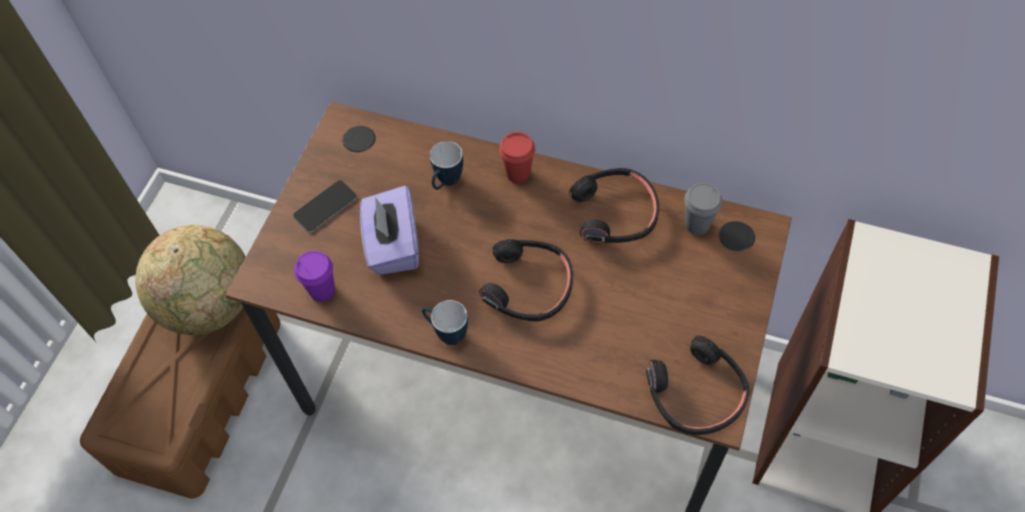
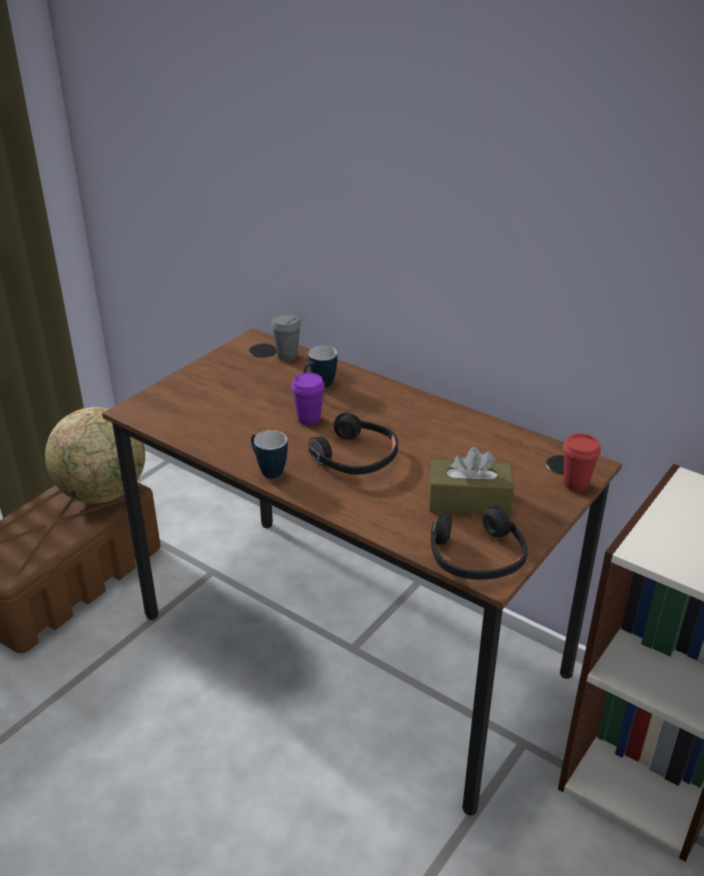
camera: 15 degrees right, 25 degrees down
phone [293,180,357,232] -> none
purple cup [294,251,335,302] -> purple cup moved to [291,373,325,425]
purple tissue box [360,185,419,275] -> none
red cup [499,132,535,183] -> red cup moved to [563,433,601,491]
black headphones [569,168,659,243] -> none
grey cup [684,183,722,235] -> grey cup moved to [271,313,301,361]
none -> brown tissue box [429,447,514,516]

